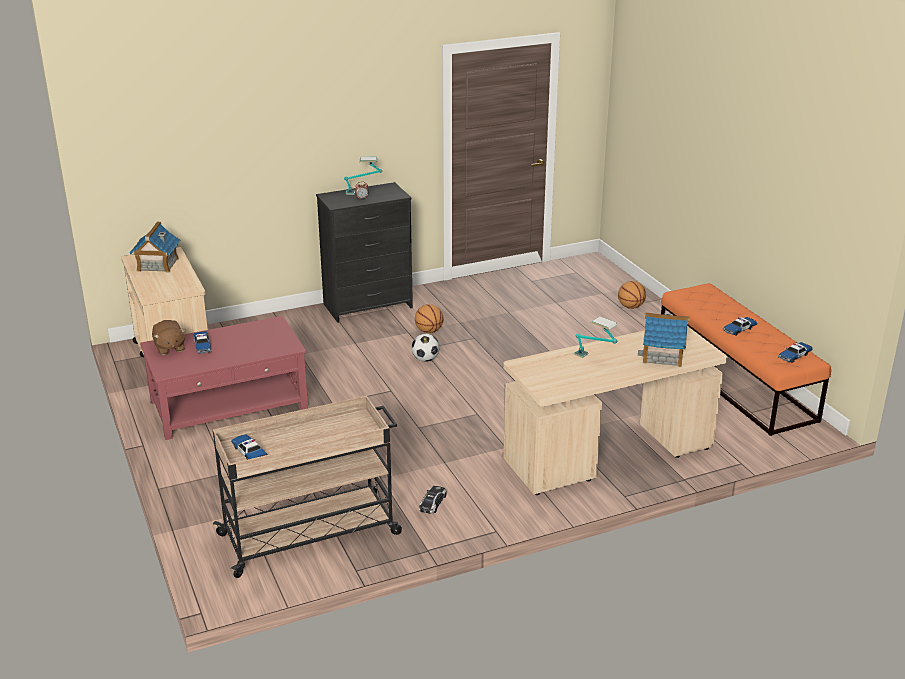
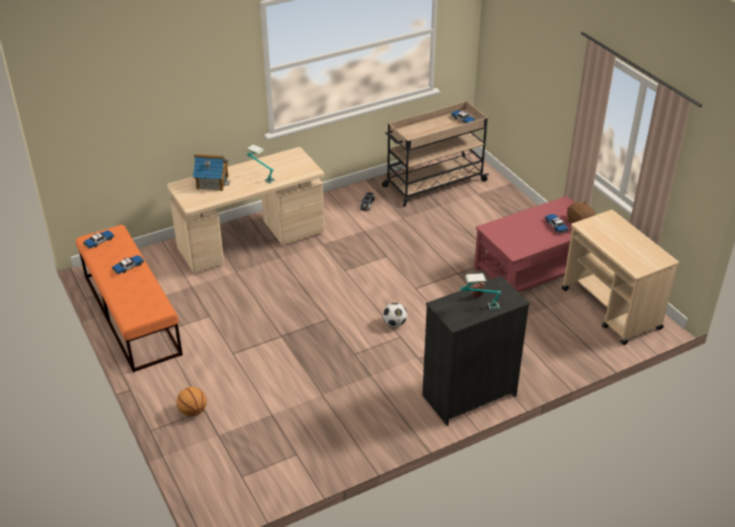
camera: 175 degrees right, 10 degrees up
toy house [129,222,180,272] -> none
basketball [415,304,443,333] -> none

